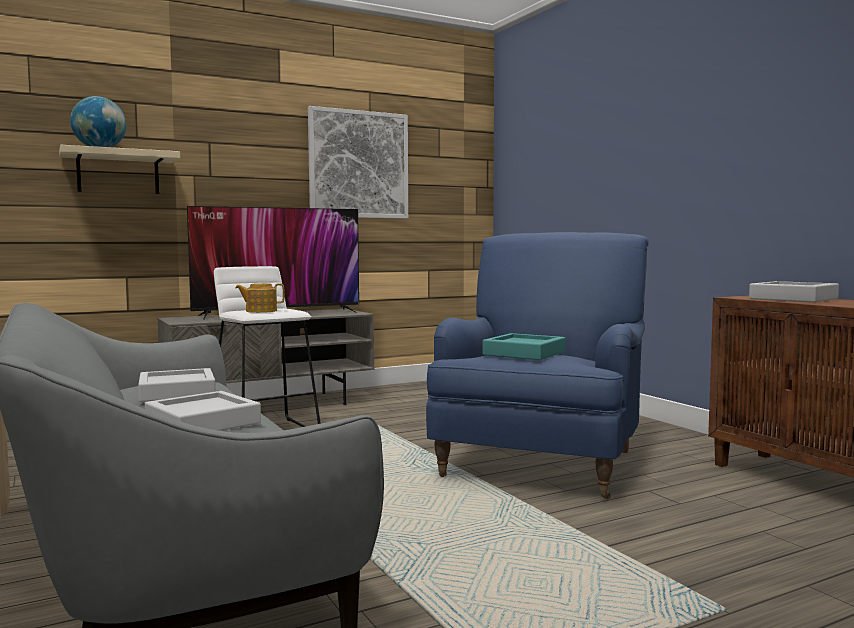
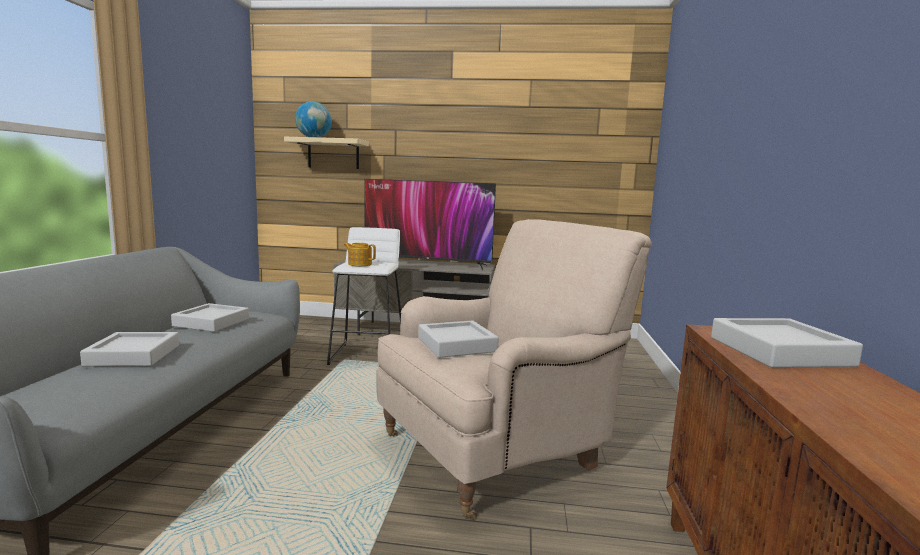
camera: 35 degrees right, 5 degrees up
picture [308,106,408,218] -> none
blue armchair [426,232,649,499] -> beige armchair [376,219,652,520]
turquoise tray [483,333,565,360] -> grey tray [418,321,499,358]

